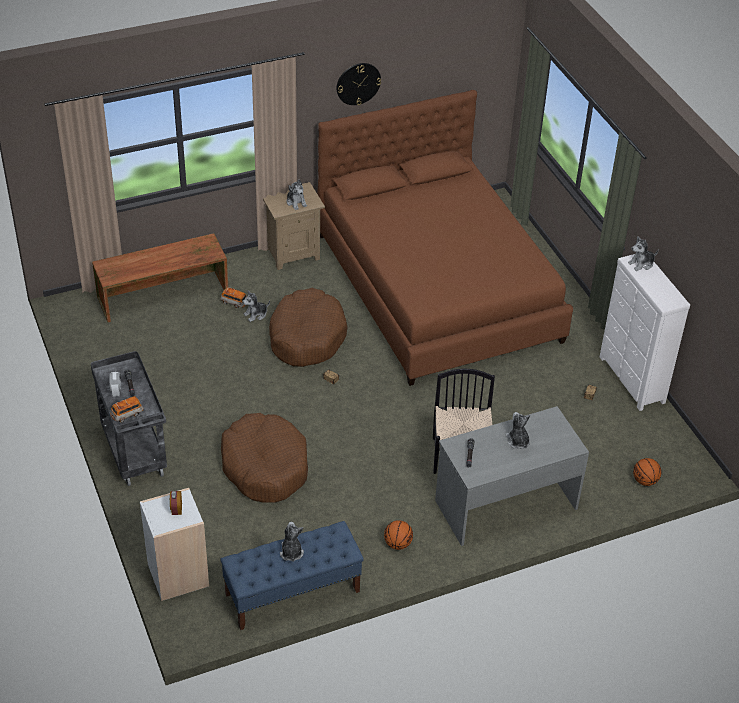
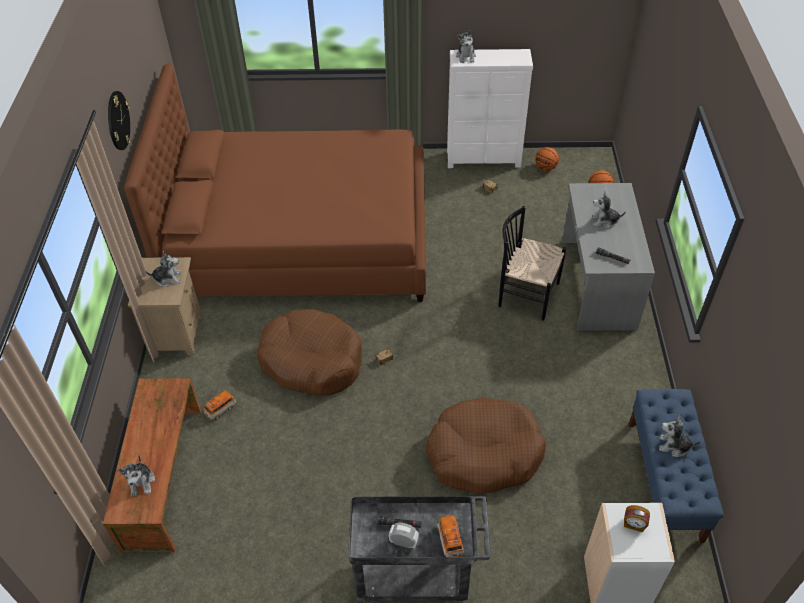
camera: 65 degrees left, 5 degrees up
plush toy [242,290,270,322] -> plush toy moved to [118,455,155,496]
basketball [384,520,413,550] -> basketball moved to [535,147,559,171]

